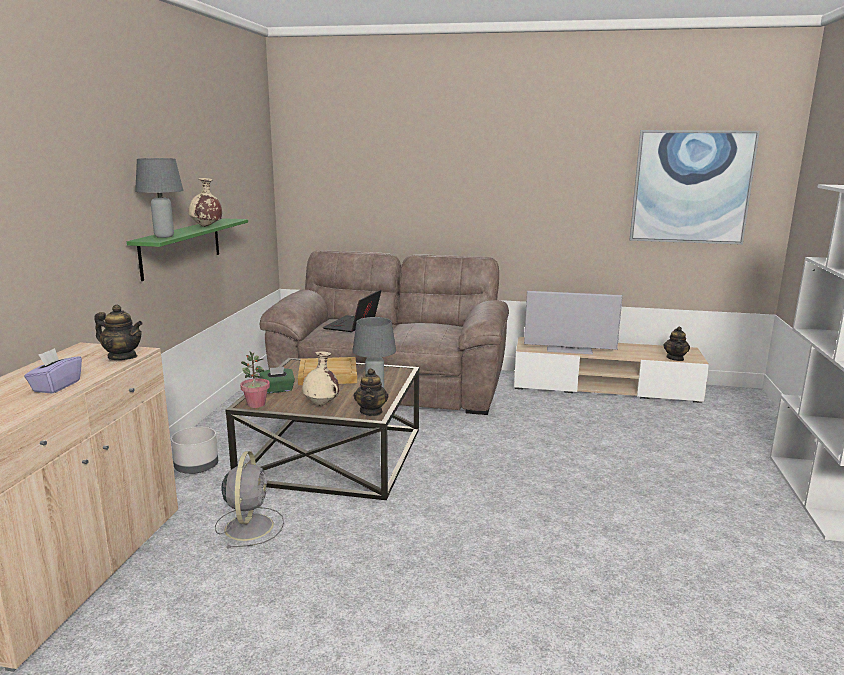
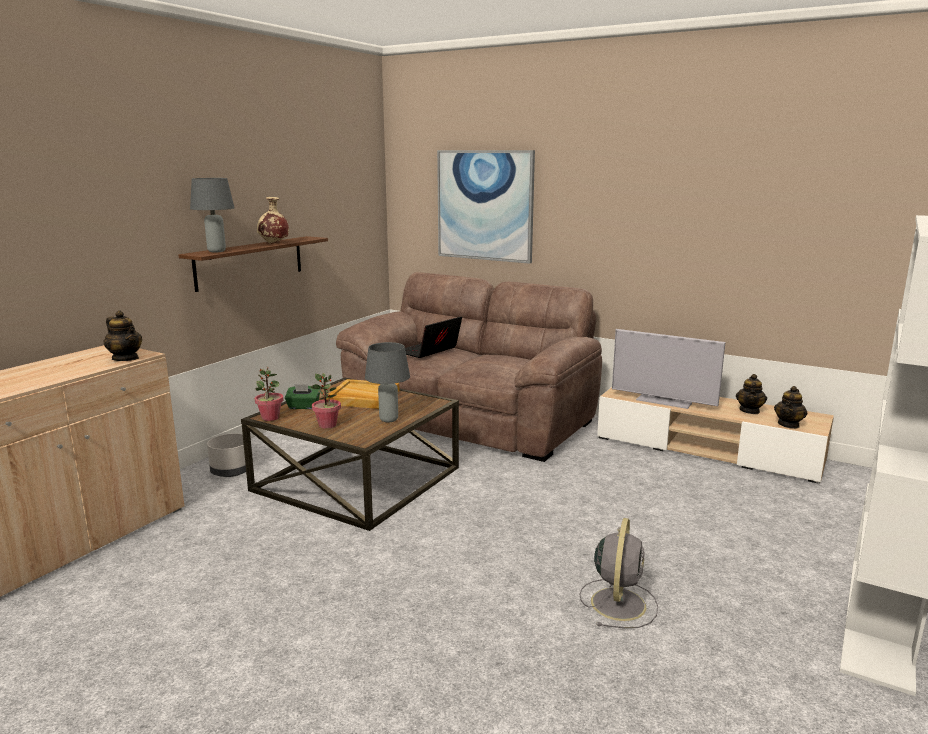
camera: 20 degrees right, 0 degrees up
purple tissue box [24,348,82,394] -> none
green shelf [127,218,248,281] -> brown shelf [178,236,328,292]
grey fan [215,451,284,549] -> grey fan moved to [580,518,658,628]
beige vase [302,352,339,406] -> potted plant [311,373,341,429]
teapot [354,368,388,416] -> teapot moved to [736,374,767,414]
picture [629,130,760,245] -> picture moved to [437,150,535,264]

